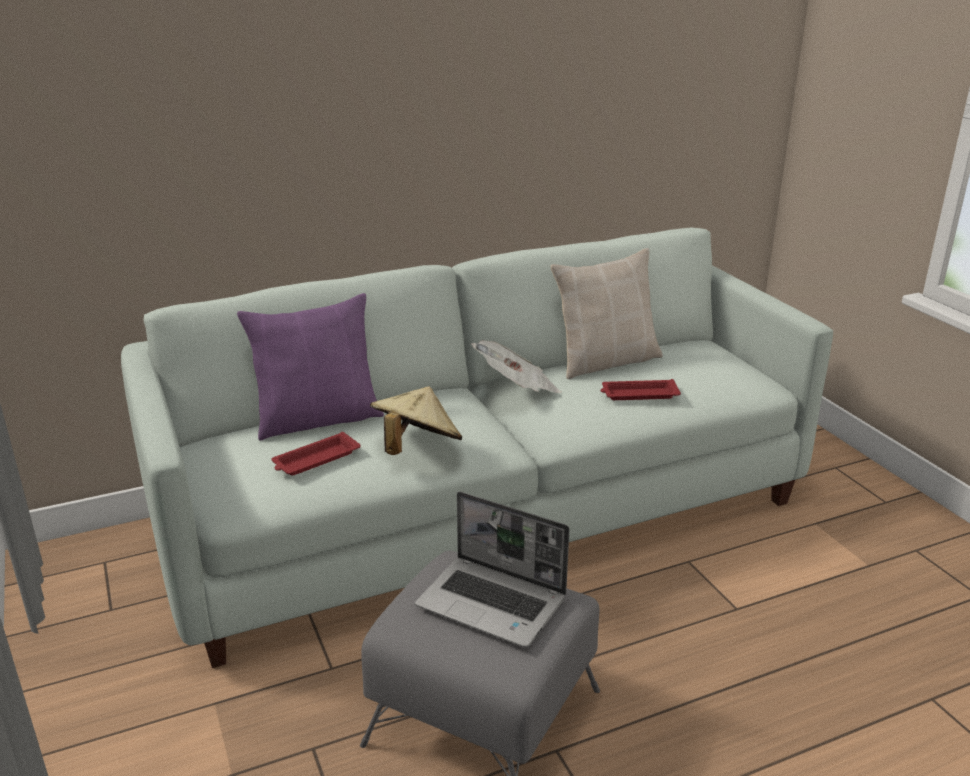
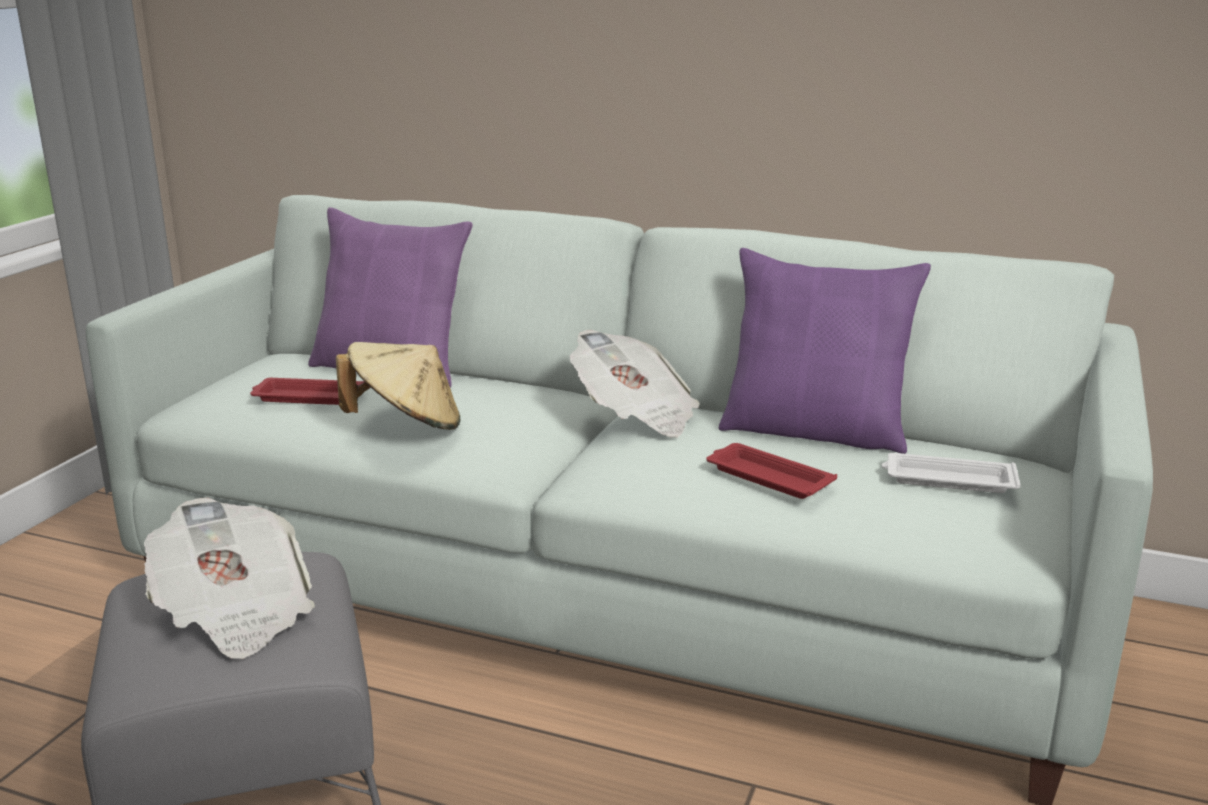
camera: 45 degrees right, 5 degrees down
laptop [415,491,569,647] -> newspaper [144,497,315,659]
beige pillow [551,248,663,379] -> purple pillow [719,248,931,454]
none -> white tray [881,453,1021,493]

